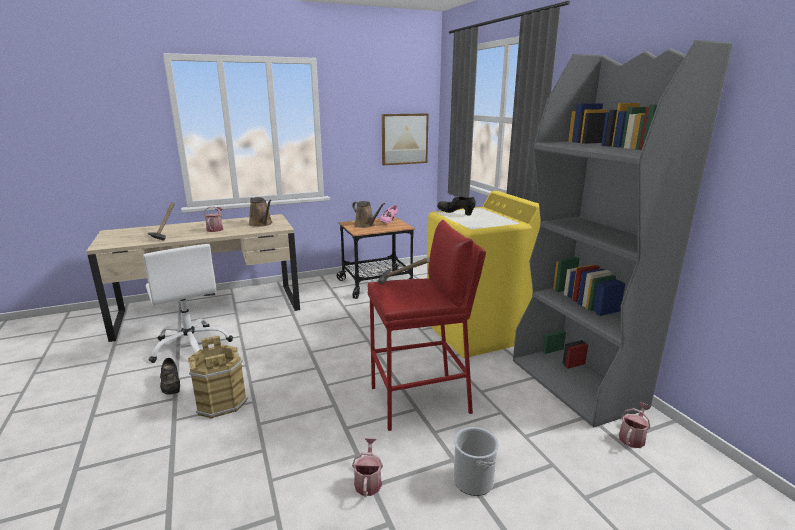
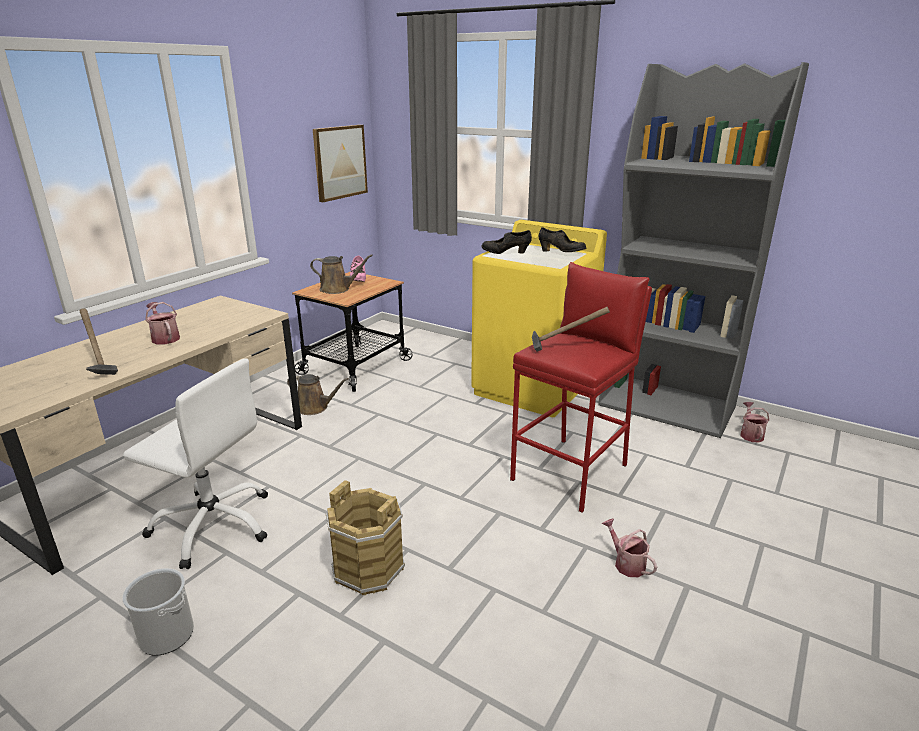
camera: 35 degrees left, 5 degrees up
black shoe [160,358,180,394] -> black shoe moved to [539,227,586,252]
brown watering can [249,197,272,227] -> brown watering can moved to [287,374,349,415]
bucket [453,427,499,496] -> bucket moved to [122,568,194,656]

